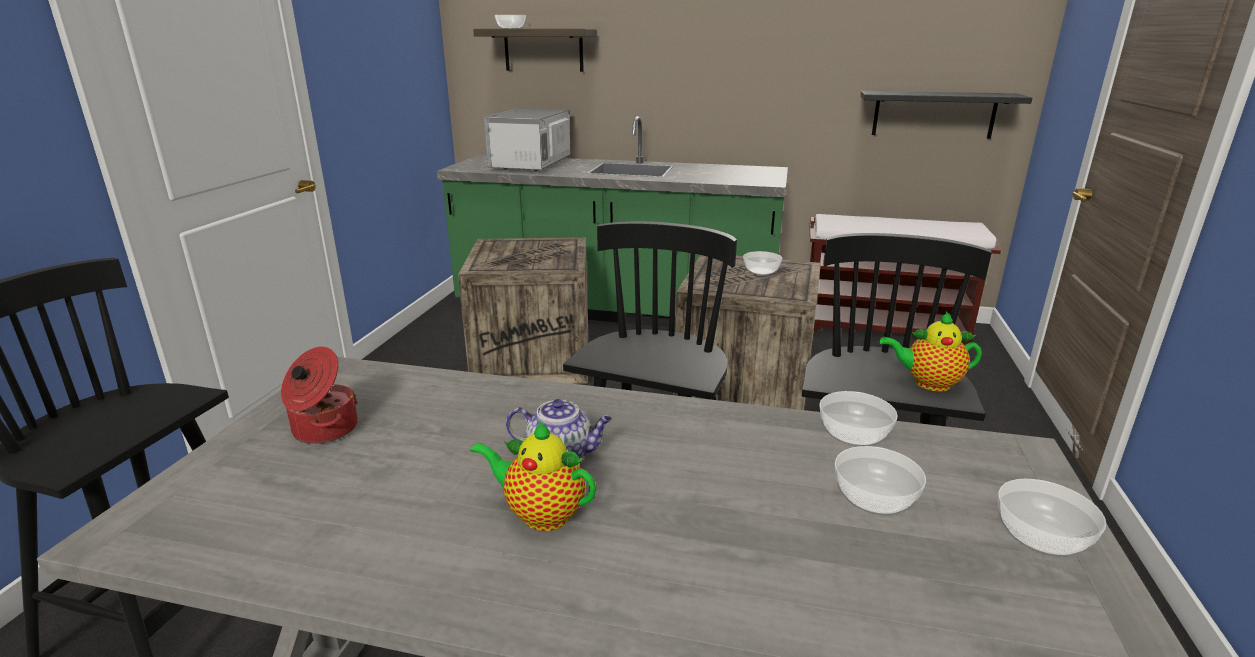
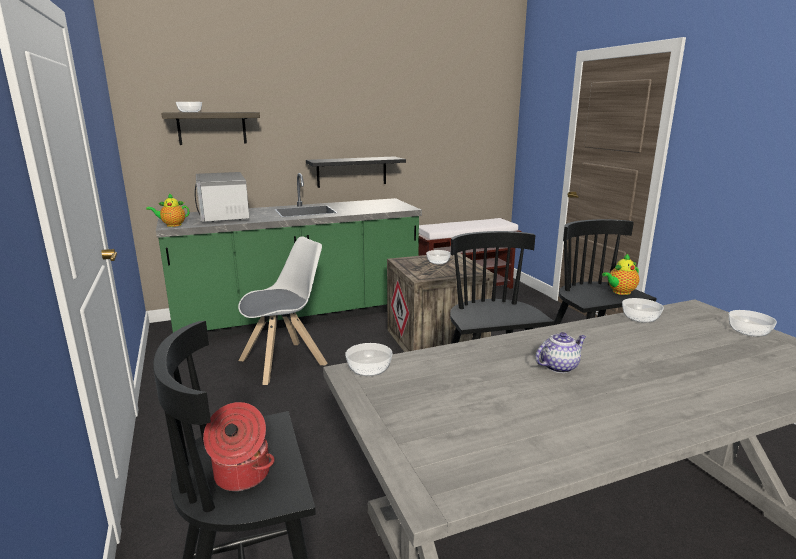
camera: 35 degrees left, 5 degrees down
cooking pot [281,347,358,444] -> cooking pot moved to [203,402,275,491]
crate [458,237,588,384] -> chair [238,237,327,385]
teapot [470,420,596,531] -> teapot moved to [146,193,190,227]
bowl [835,446,926,515] -> bowl moved to [345,343,392,376]
black shelf [860,91,1032,139] -> black shelf moved to [306,156,406,188]

